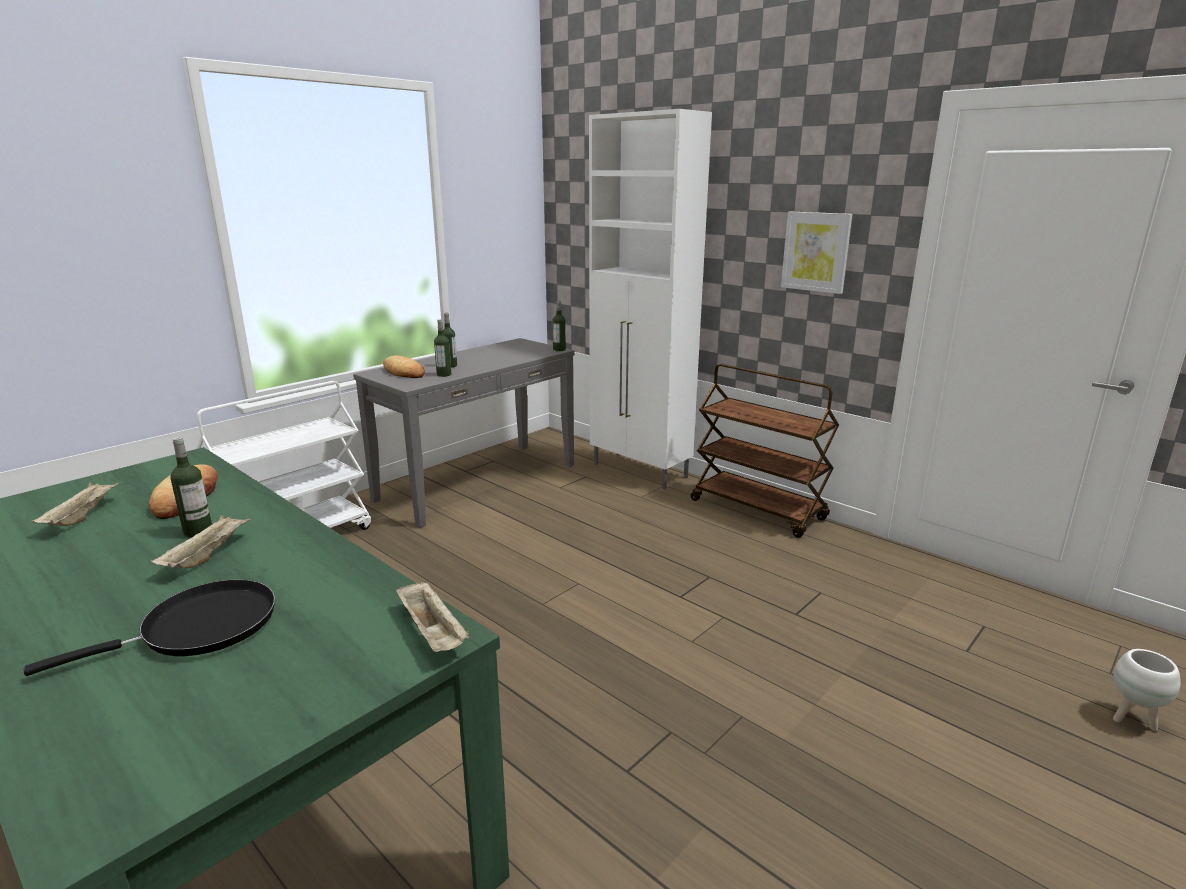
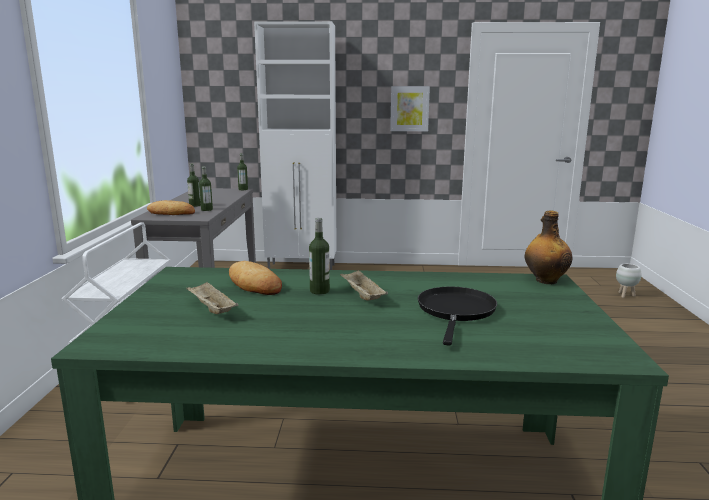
camera: 40 degrees left, 5 degrees down
beige tray [396,581,469,652] -> bottle [525,211,572,284]
brown cart [691,364,839,538] -> none

